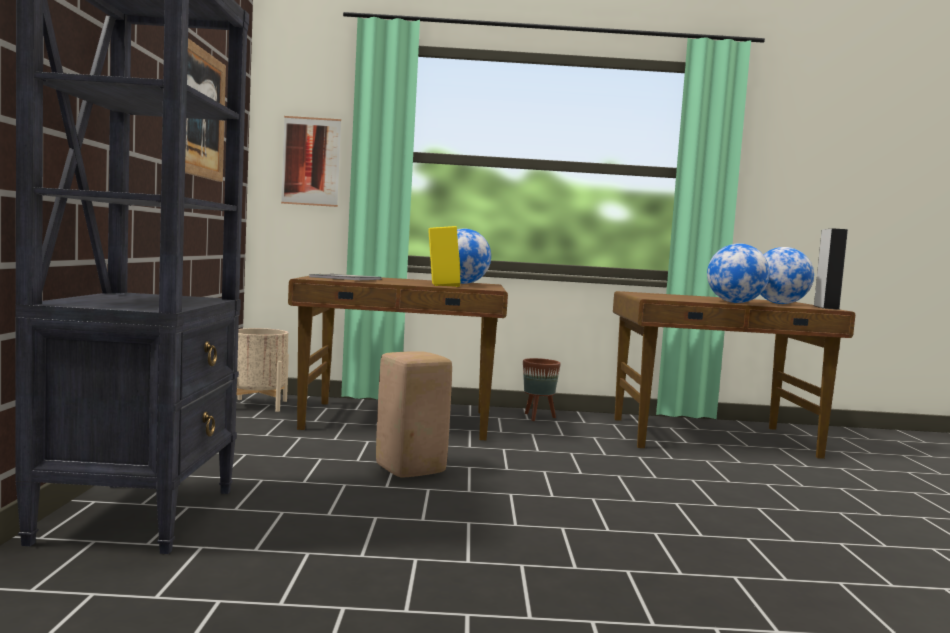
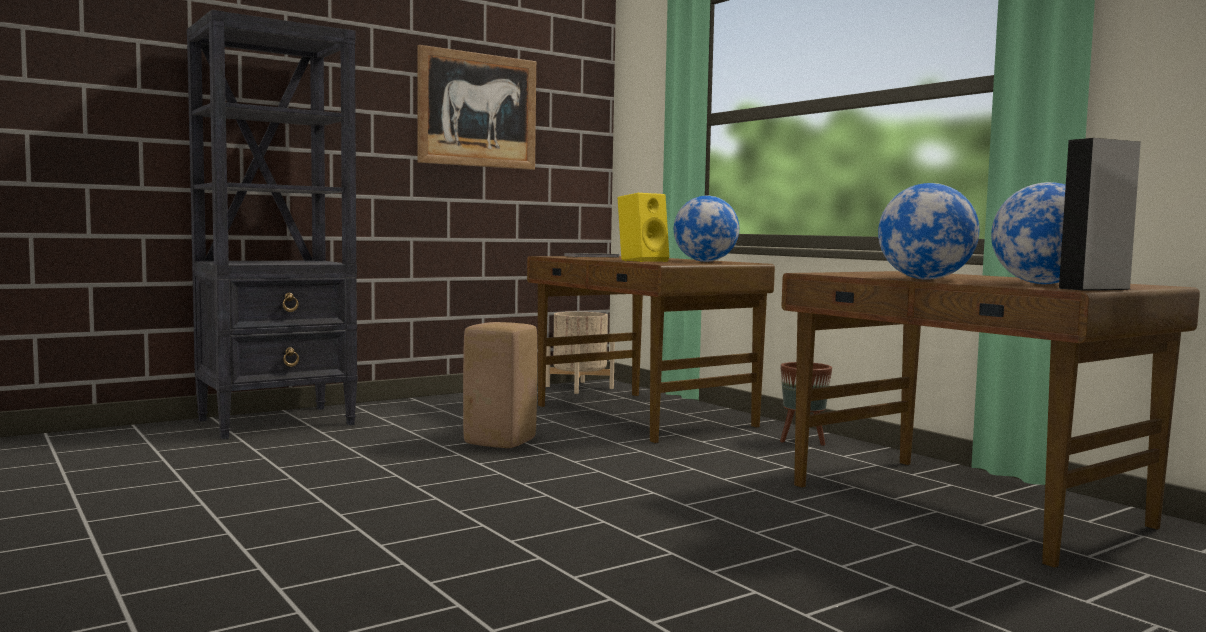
camera: 55 degrees right, 0 degrees up
picture [281,116,341,207] -> none

